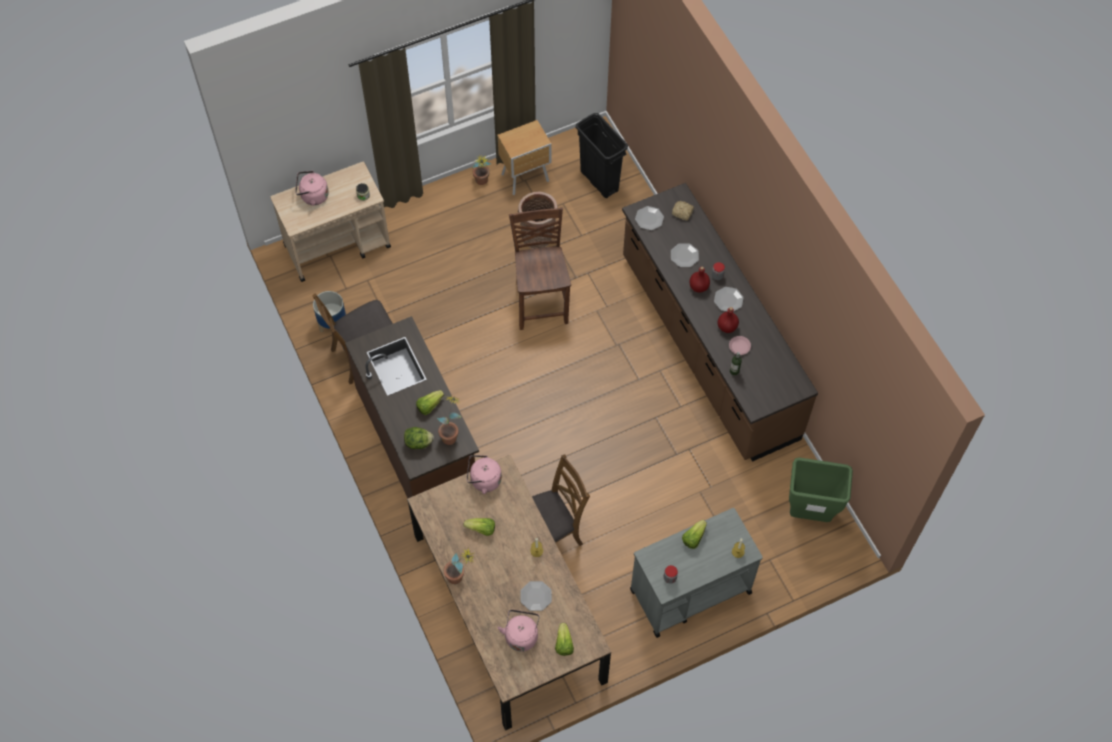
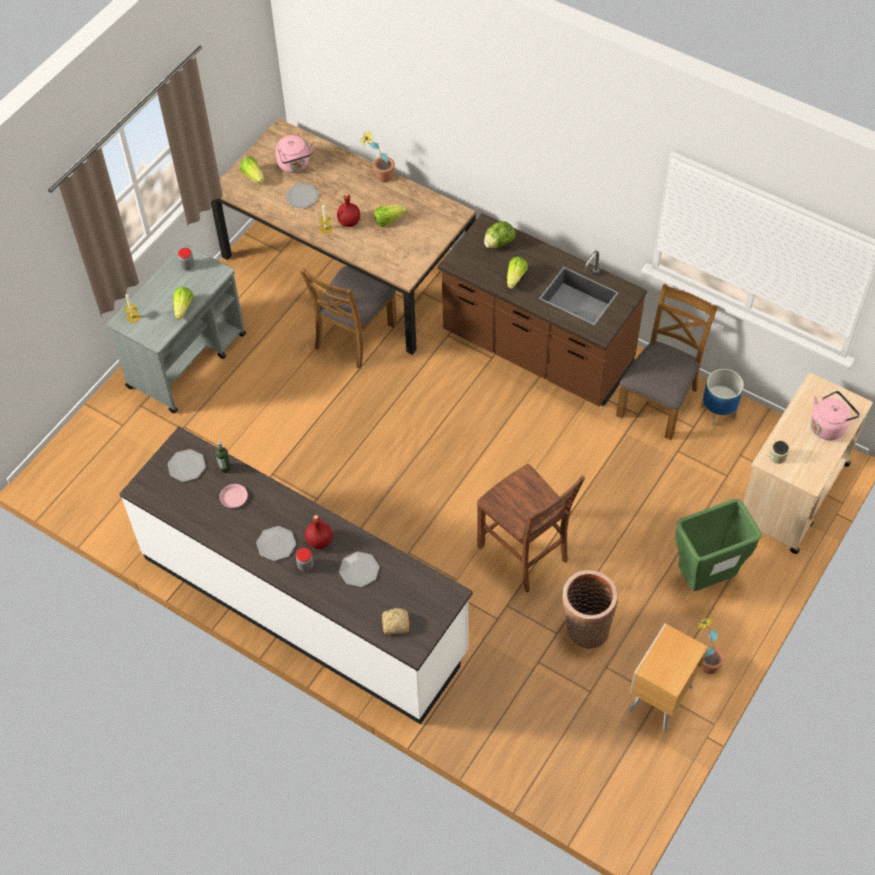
camera: 150 degrees right, 5 degrees down
potted plant [437,396,462,445] -> none
pink kettle [467,455,502,494] -> none
black trash can [576,113,628,198] -> none
brown counter [622,183,818,462] -> white counter [119,426,473,724]
plate [635,206,664,230] -> plate moved to [167,449,206,482]
red bottle [718,307,739,333] -> red bottle moved to [337,193,360,227]
green trash can [789,457,853,522] -> green trash can moved to [676,499,762,591]

